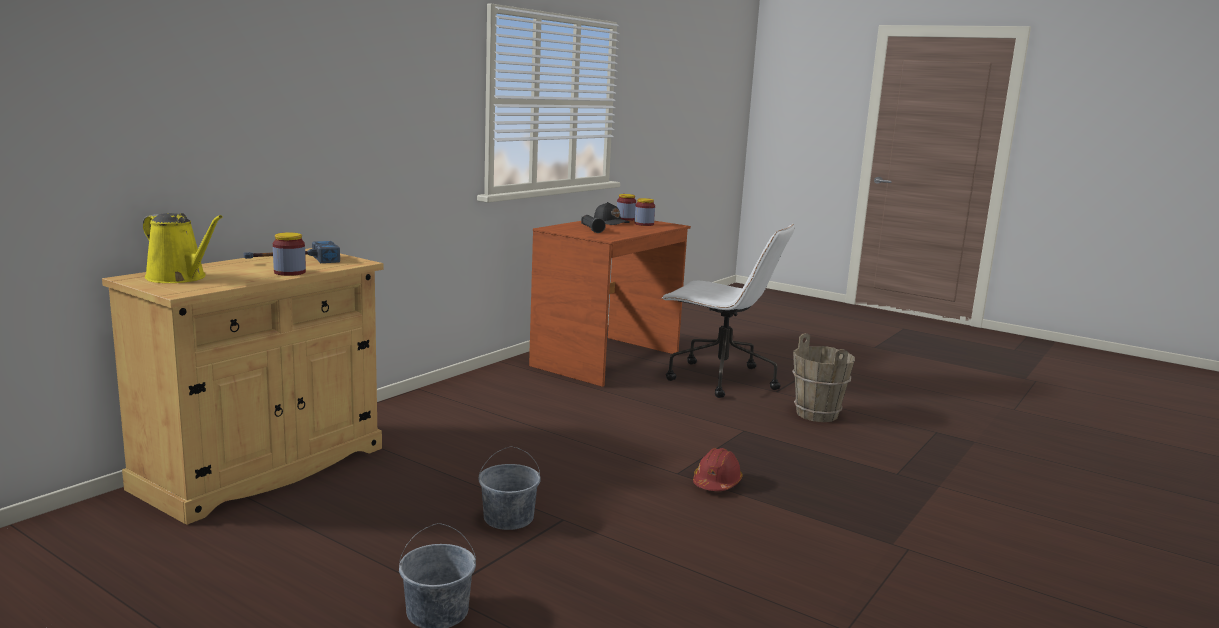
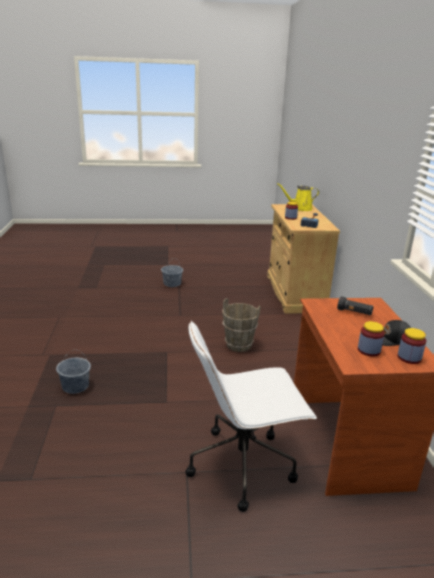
camera: 140 degrees right, 10 degrees up
grey bucket [479,446,541,530] -> grey bucket moved to [56,350,91,394]
red hard hat [693,448,743,491] -> none
brown bucket [792,333,855,422] -> brown bucket moved to [222,298,260,352]

